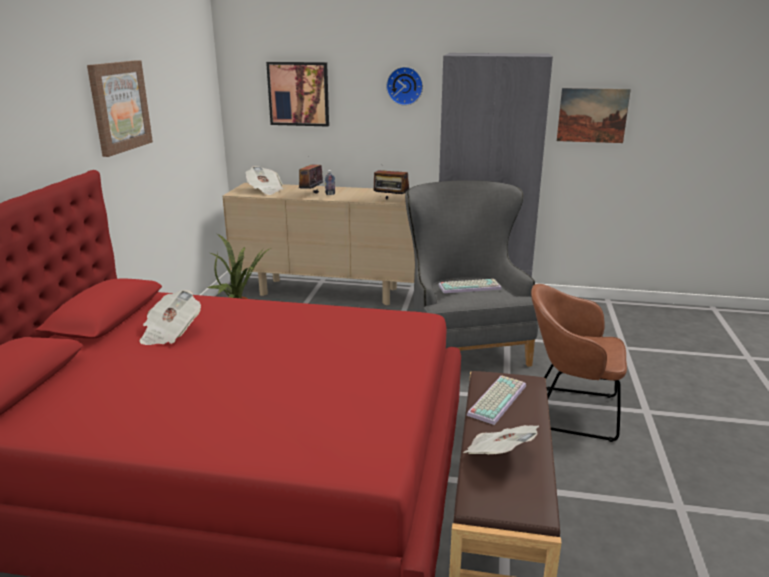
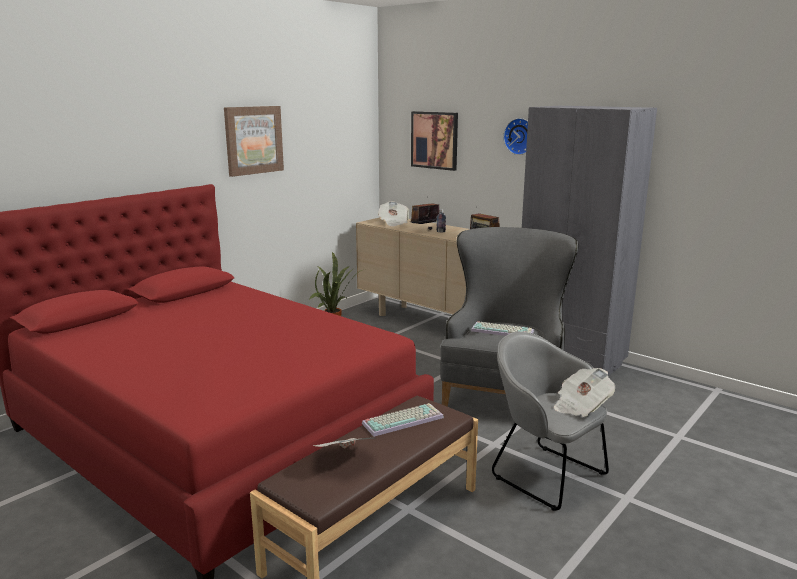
camera: 30 degrees right, 5 degrees down
newspaper [139,290,201,345] -> newspaper moved to [554,368,615,417]
brown armchair [531,284,627,442] -> grey armchair [492,331,609,511]
picture [557,88,631,143] -> none

